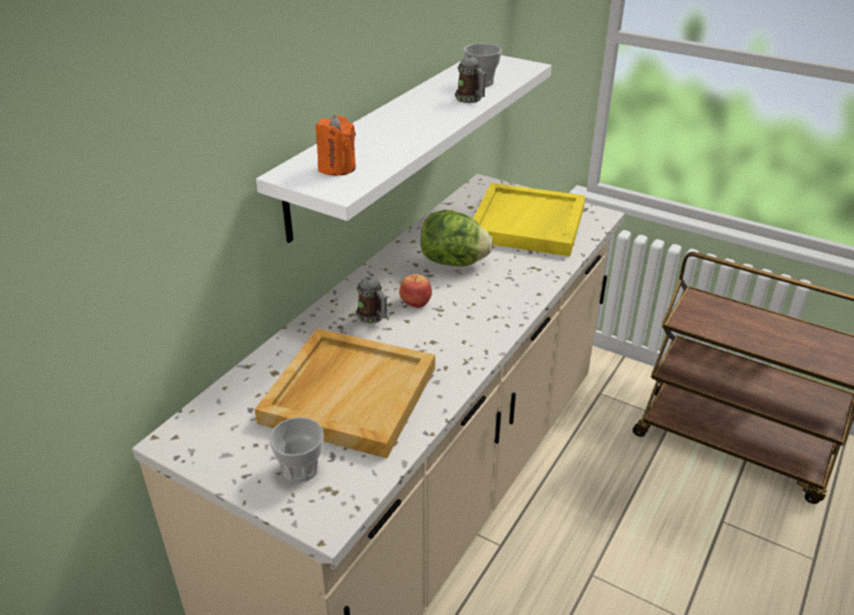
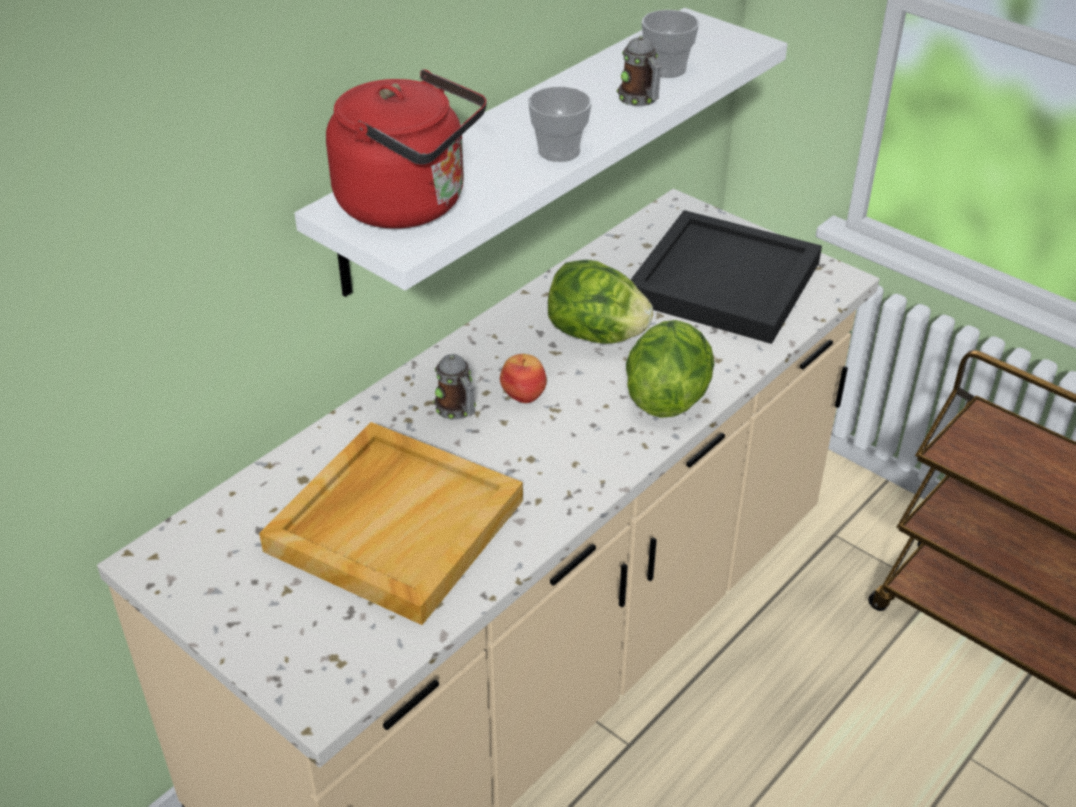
camera: 10 degrees right, 5 degrees up
cup [269,417,324,483] -> cup moved to [528,86,592,162]
orange candle [315,115,356,176] -> red kettle [326,69,487,229]
yellow tray [473,183,586,256] -> black tray [631,210,822,344]
none -> lettuce [626,320,715,418]

